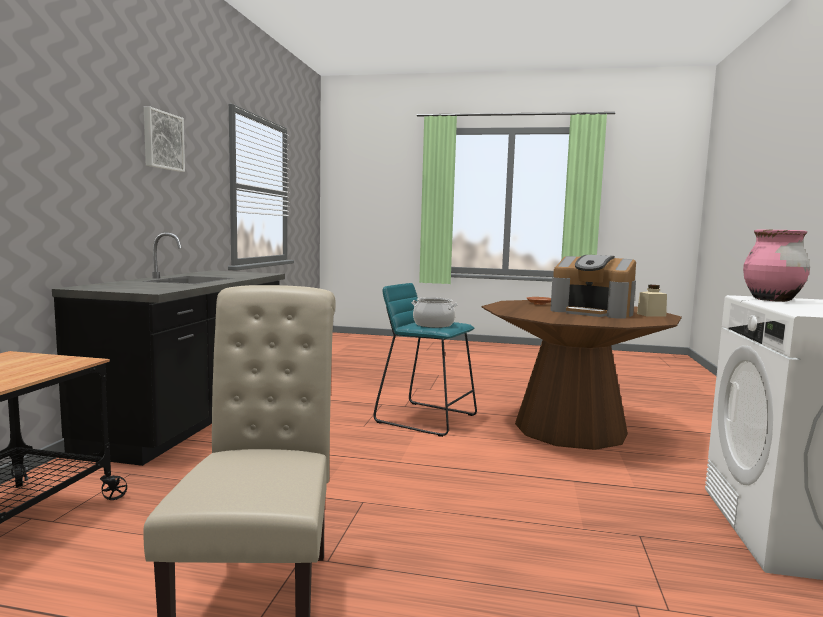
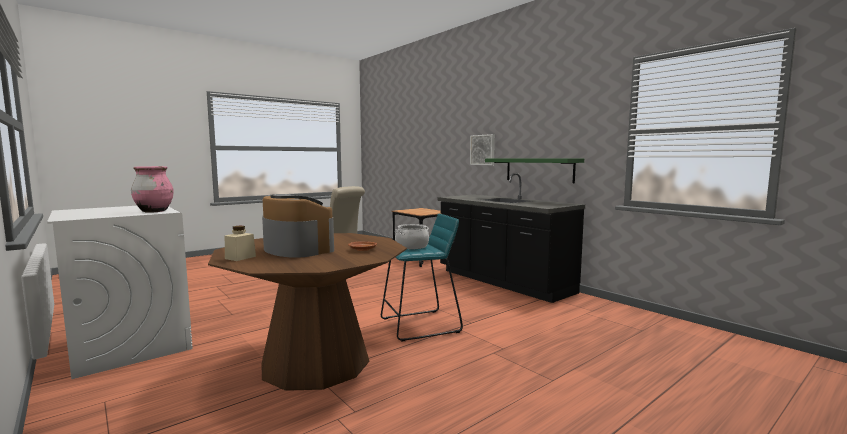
camera: 130 degrees right, 0 degrees up
picture [144,107,185,172] -> picture moved to [470,134,495,165]
coffee machine [550,255,636,319] -> coffee machine turned 60 degrees clockwise [262,194,334,258]
none -> green shelf [485,159,584,183]

